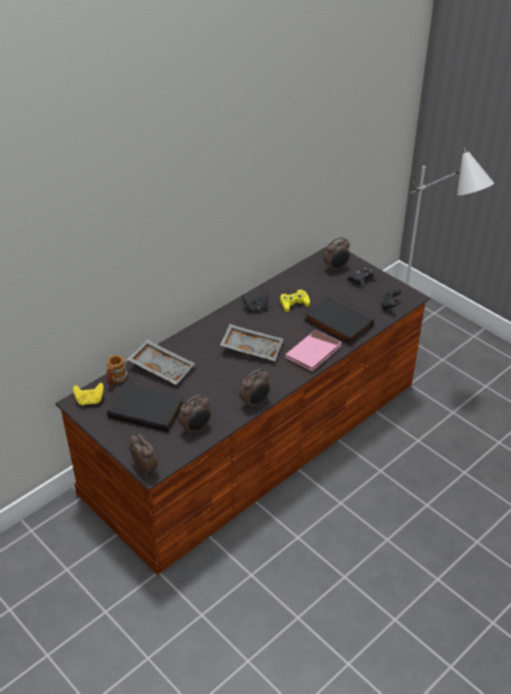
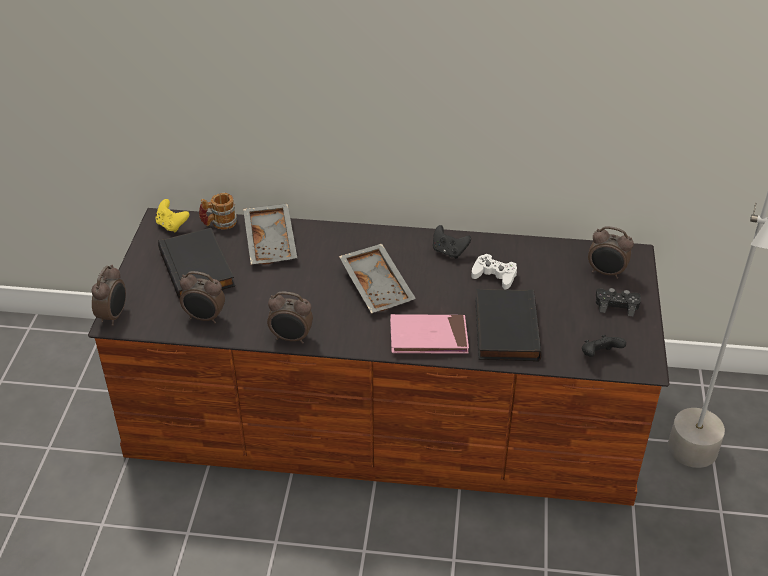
camera: 50 degrees right, 0 degrees up
yellow game controller [280,289,310,312] -> white game controller [471,254,517,289]

